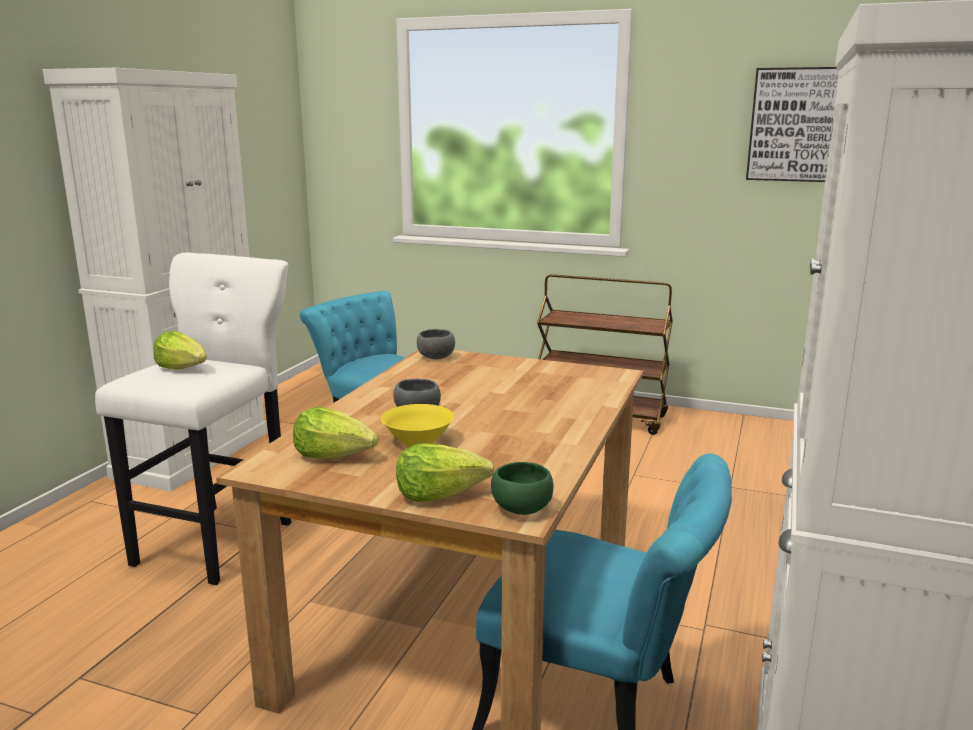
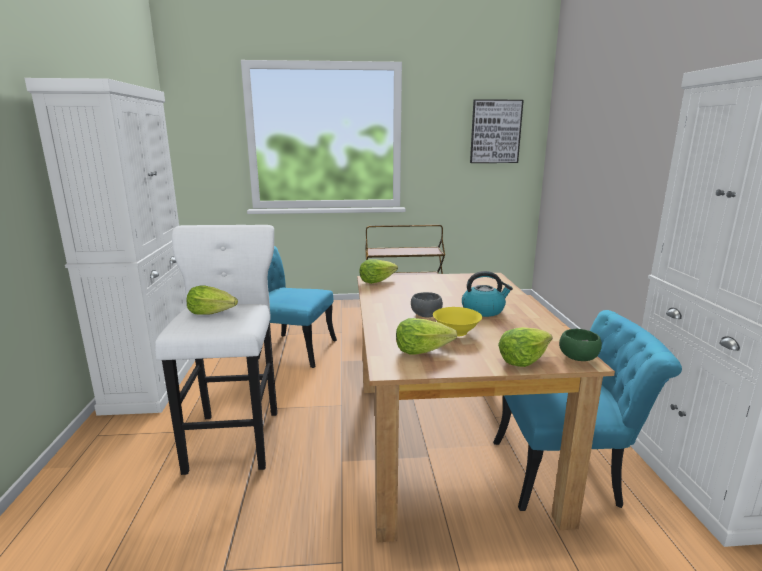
camera: 25 degrees left, 0 degrees up
grey bowl [417,329,455,359] -> lettuce [359,259,398,284]
none -> kettle [462,271,513,317]

